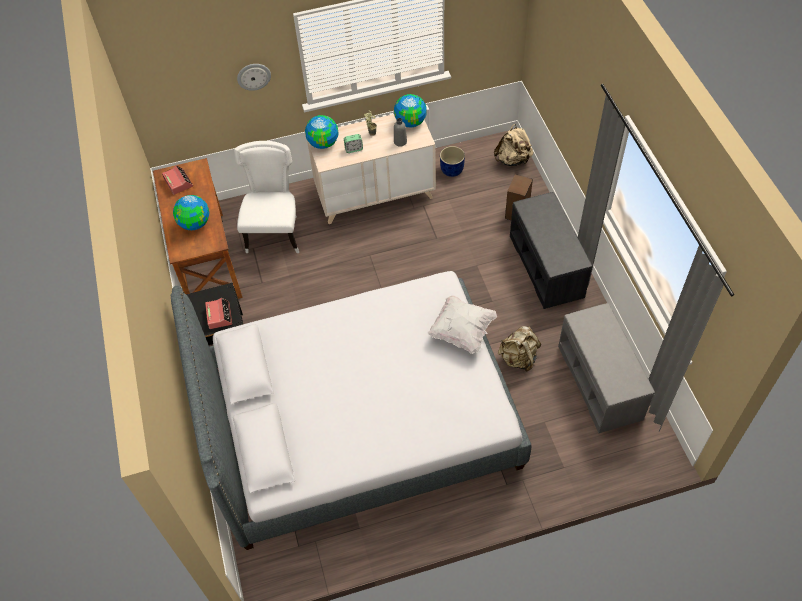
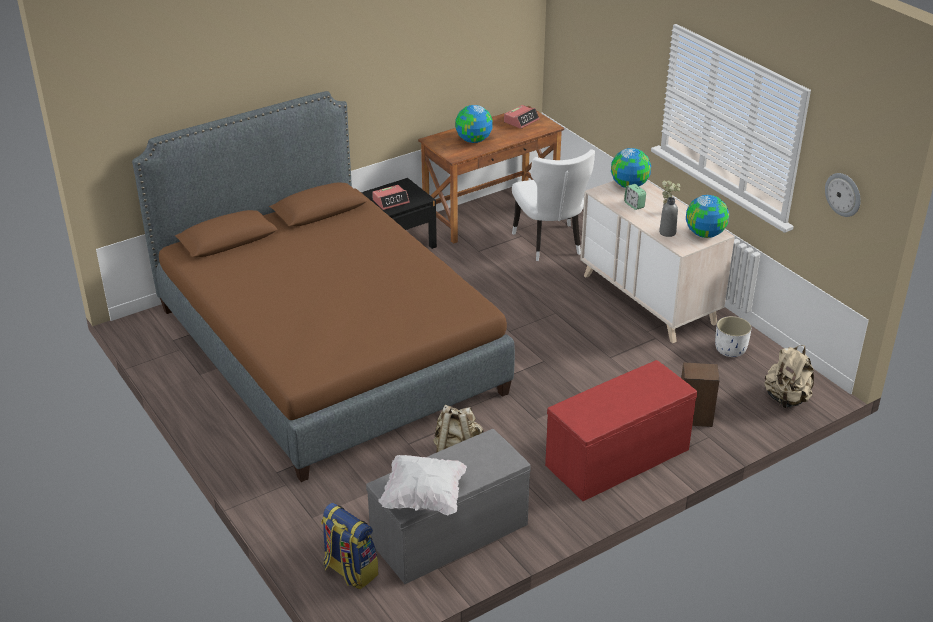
camera: 70 degrees right, 20 degrees down
grey bed [171,271,531,550] -> brown bed [132,91,515,482]
white chair [234,141,299,253] -> white chair turned 90 degrees clockwise [512,149,595,261]
wall clock [237,64,271,91] -> wall clock moved to [825,173,861,217]
white pillow [428,295,497,354] -> white pillow moved to [378,455,467,516]
blue planter [440,146,465,177] -> white planter [715,316,752,357]
grey bench [510,192,592,309] -> red bench [545,360,697,501]
none -> backpack [321,503,379,589]

